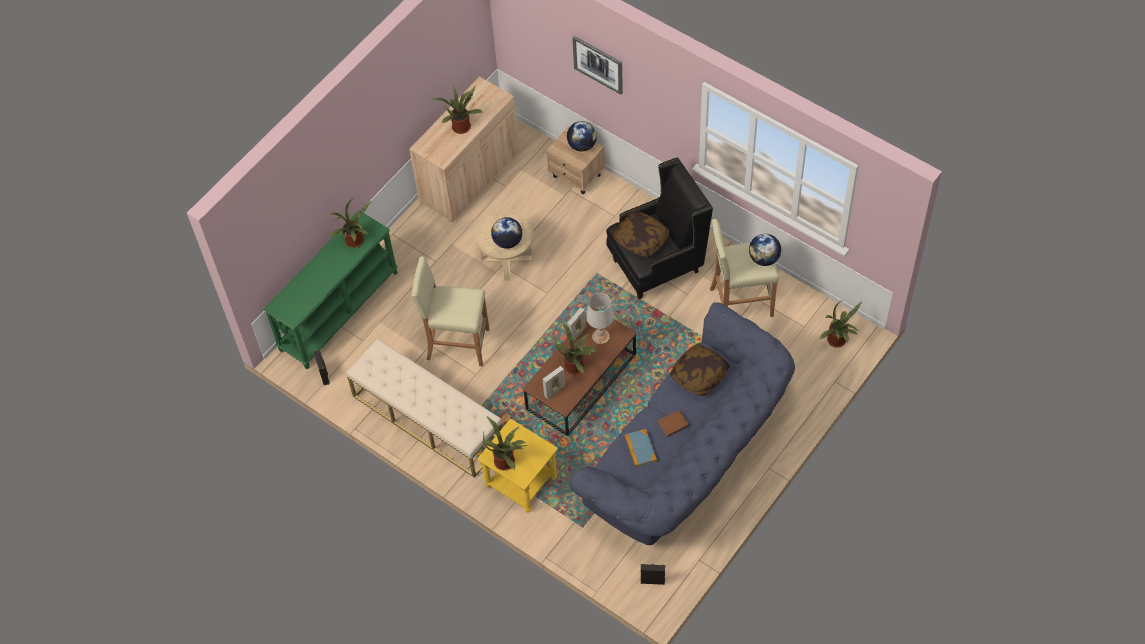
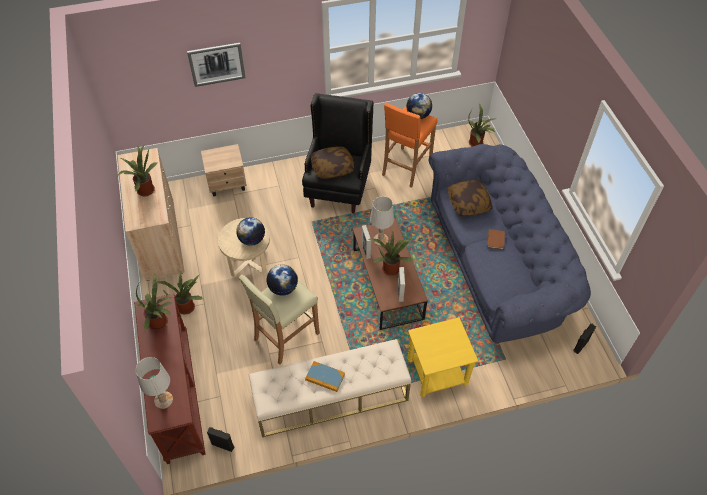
camera: 55 degrees left, 5 degrees down
green console table [264,210,398,370] -> brown console table [134,293,206,464]
potted plant [483,416,528,470] -> potted plant moved to [157,272,203,315]
globe [567,121,597,151] -> globe moved to [266,264,298,296]
book [625,429,657,467] -> book moved to [305,361,345,392]
beige stool [710,219,779,317] -> orange stool [382,103,438,188]
none -> white table lamp [136,357,173,409]

